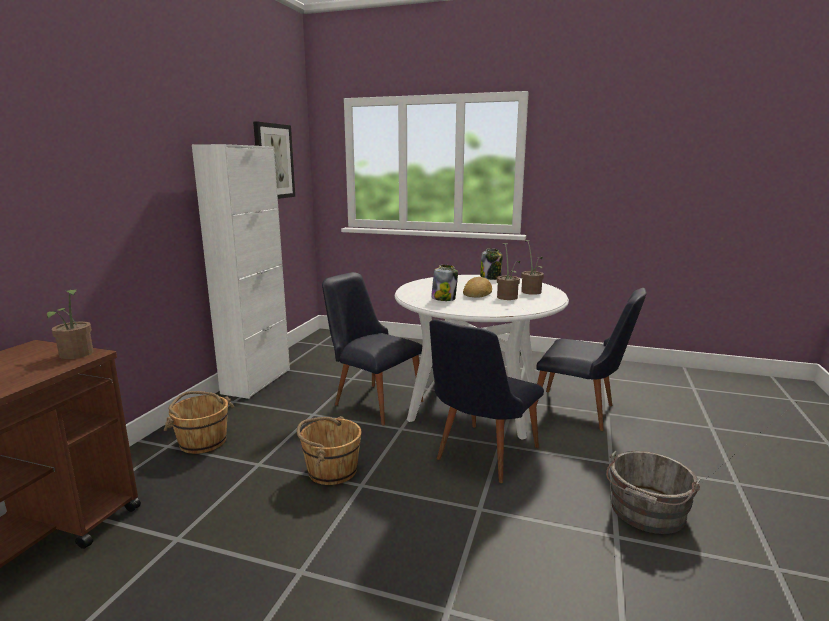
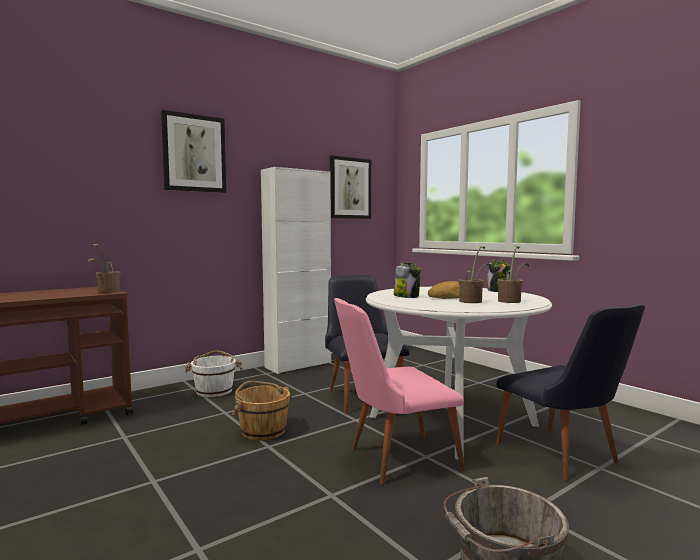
camera: 35 degrees right, 10 degrees down
brown bucket [164,391,234,454] -> white bucket [185,350,243,397]
black chair [429,319,544,483] -> pink chair [334,298,465,485]
none -> picture [161,110,226,193]

